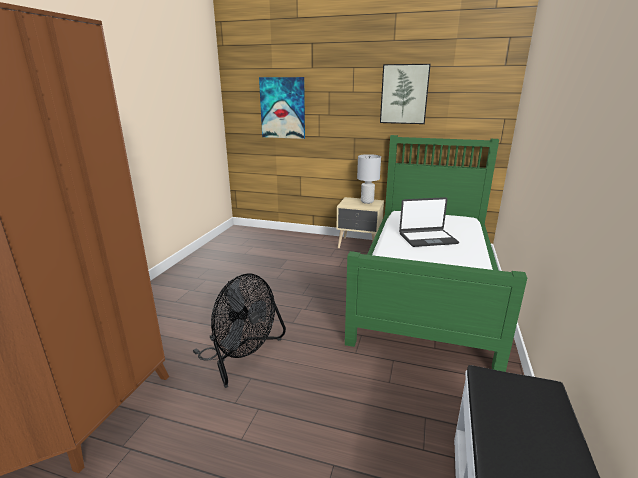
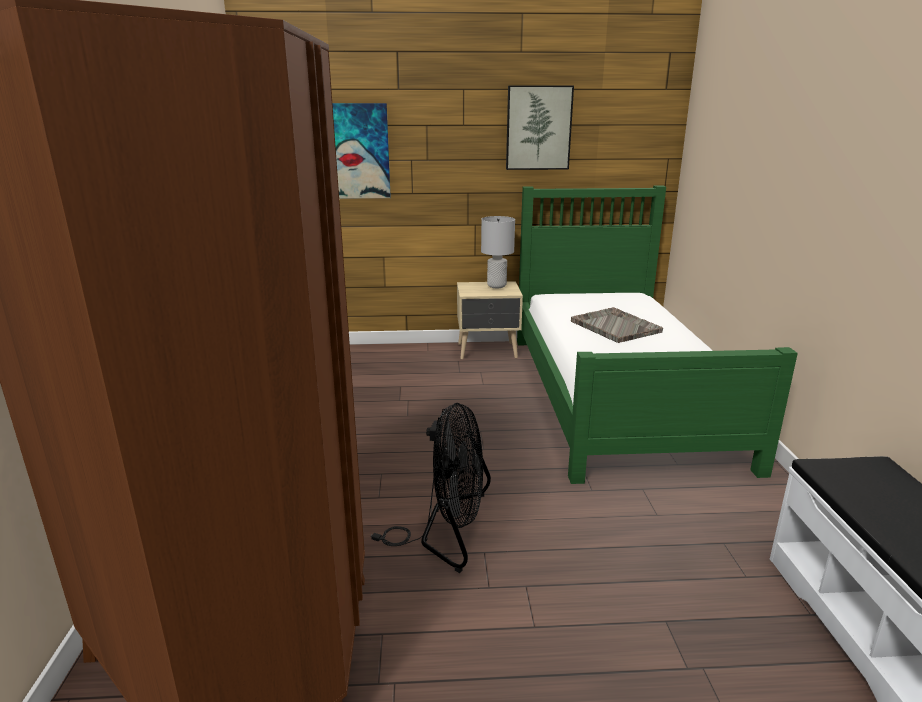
camera: 20 degrees left, 0 degrees up
laptop [399,197,459,247] -> grey tray [571,307,663,343]

